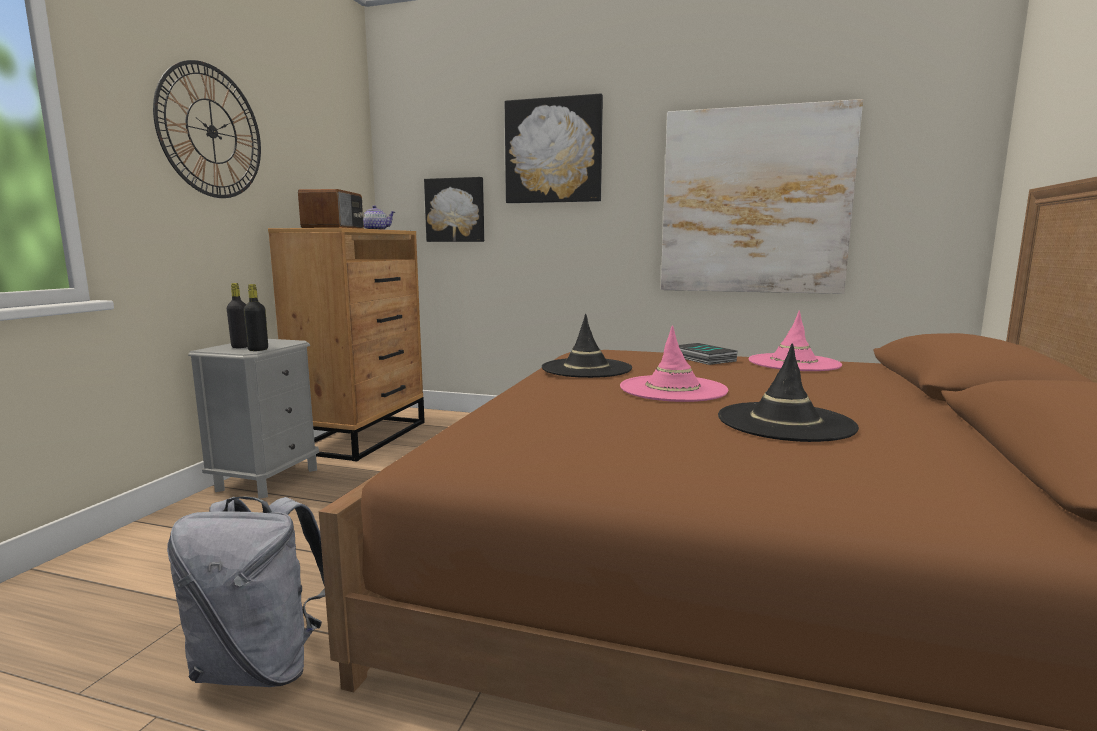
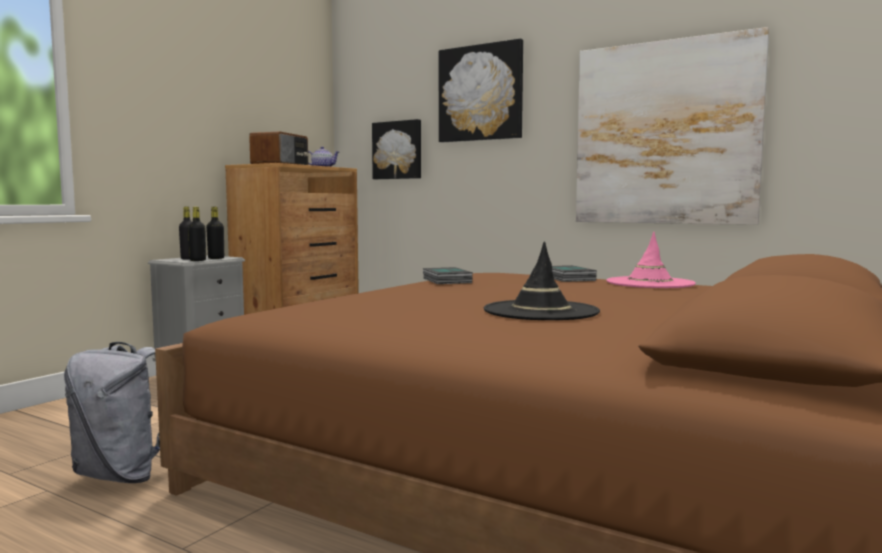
camera: 15 degrees right, 5 degrees down
wall clock [153,60,261,198] -> none
black hat [542,314,632,378] -> book [423,267,473,284]
pink hat [620,325,728,402] -> none
none -> black bottle [206,207,224,259]

